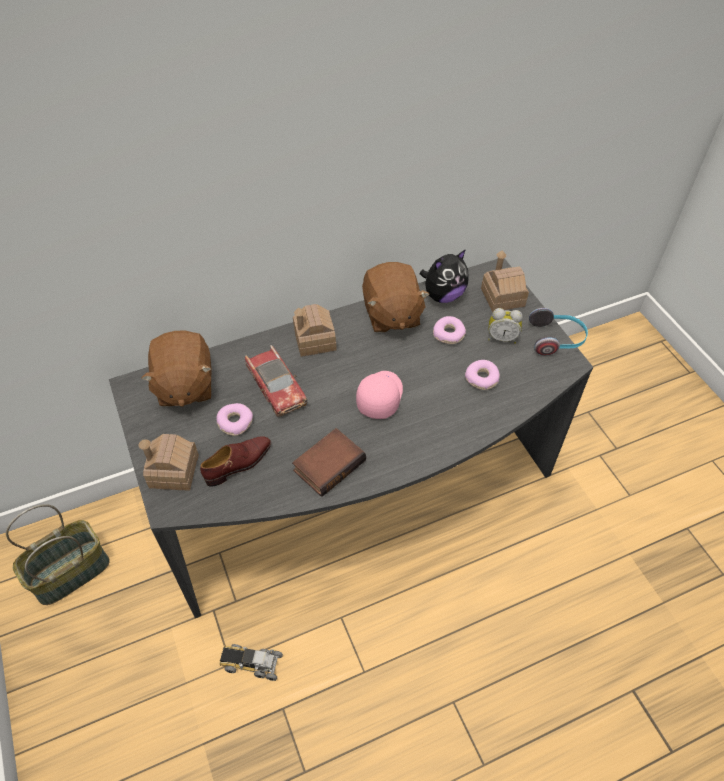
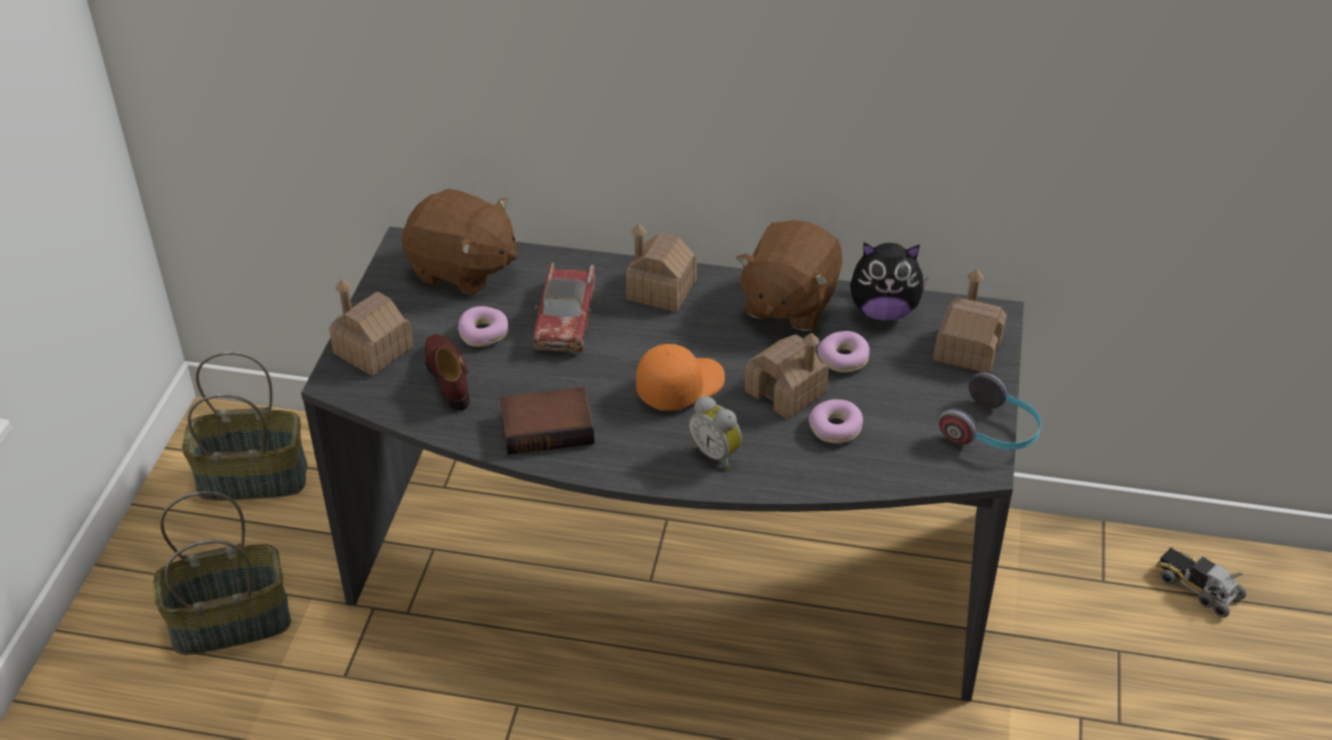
camera: 35 degrees right, 10 degrees down
brown plush toy [141,330,212,407] -> brown plush toy turned 90 degrees counterclockwise [402,189,518,296]
brown shoe [200,436,271,487] -> brown shoe turned 105 degrees counterclockwise [425,334,470,410]
toy truck [219,644,283,681] -> toy truck moved to [1156,547,1246,617]
pink cap [356,371,403,419] -> orange cap [636,344,725,411]
alarm clock [488,308,523,344] -> alarm clock moved to [688,396,742,469]
none -> basket [153,491,291,655]
none -> toy house [745,332,829,419]

